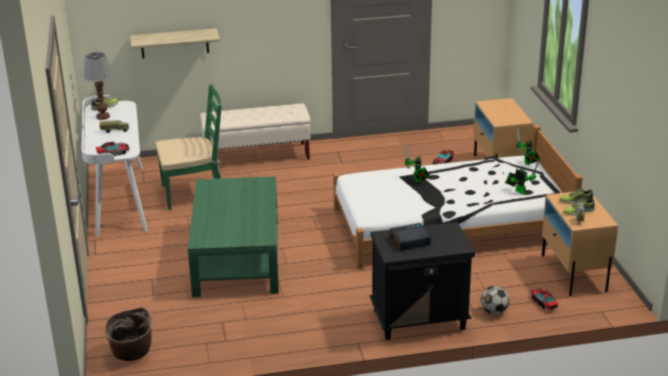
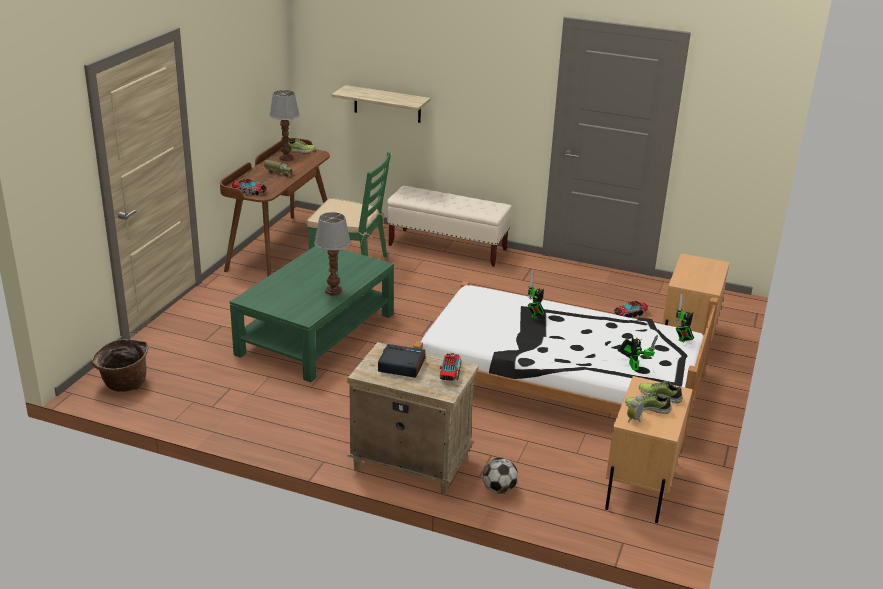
camera: 30 degrees right, 0 degrees up
white desk [81,95,148,237] -> brown desk [220,138,330,276]
black nightstand [370,222,475,340] -> beige nightstand [347,342,479,495]
toy truck [530,288,559,310] -> toy truck moved to [440,353,461,381]
none -> table lamp [314,212,351,296]

